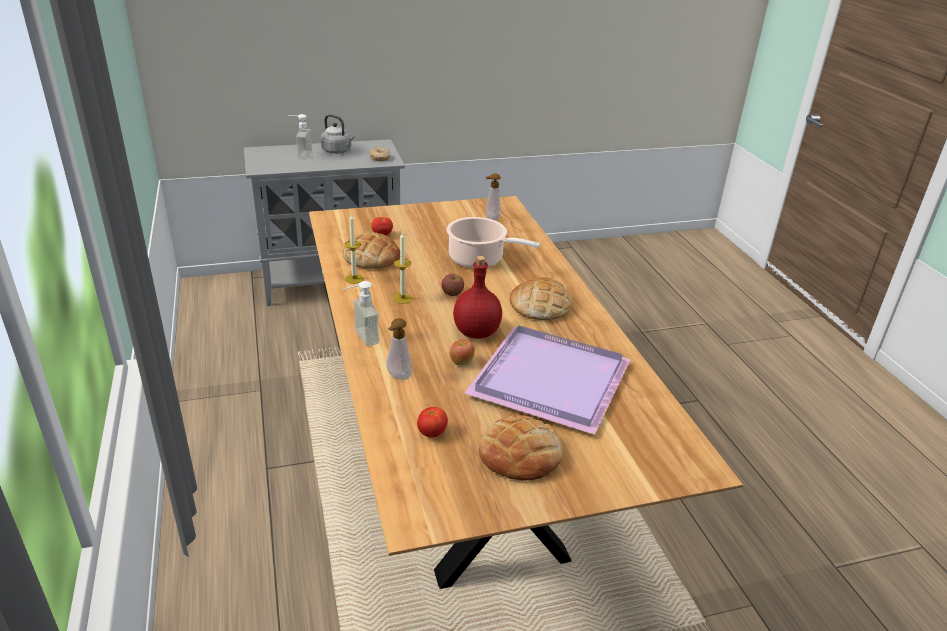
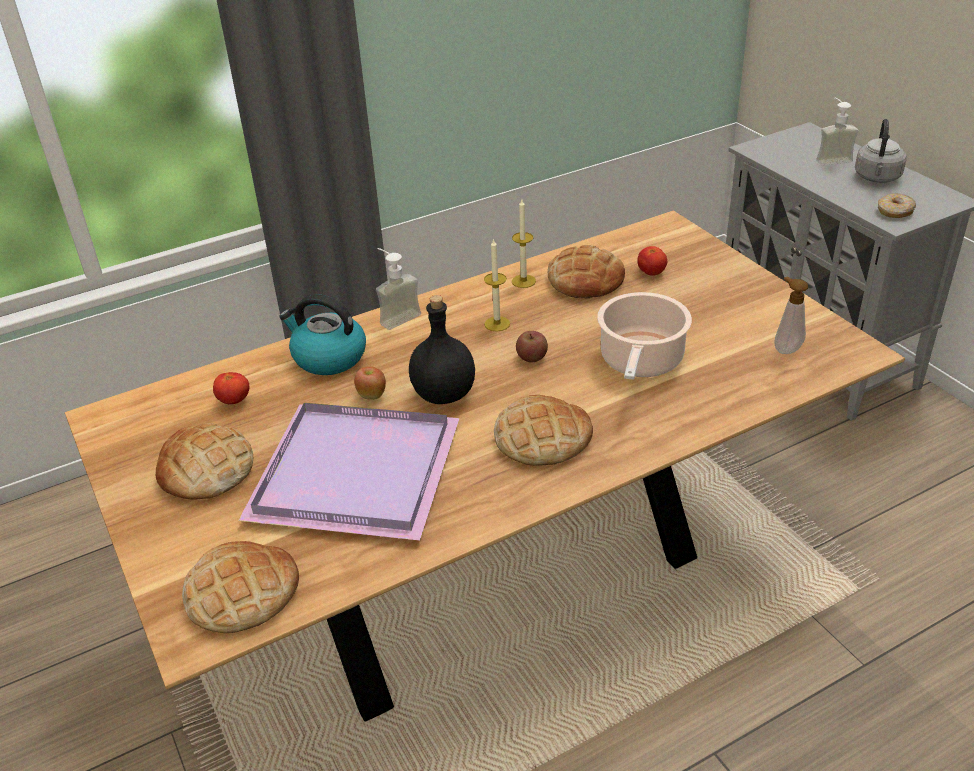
camera: 80 degrees right, 5 degrees up
soap dispenser [386,318,413,380] -> kettle [279,294,366,375]
red bottle [453,256,502,339] -> black bottle [409,295,475,404]
none -> bread [182,541,299,633]

